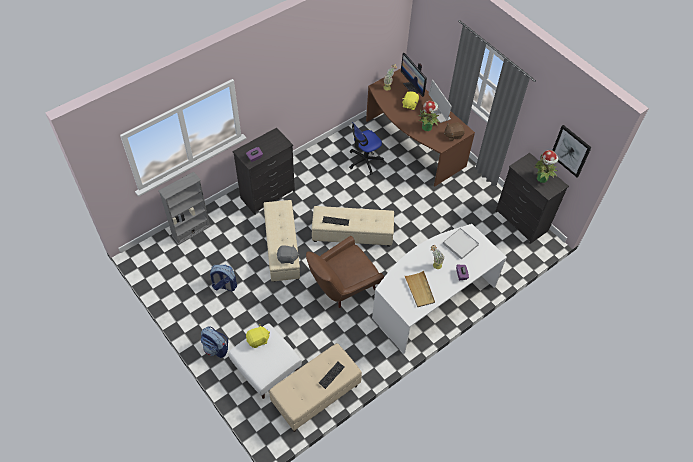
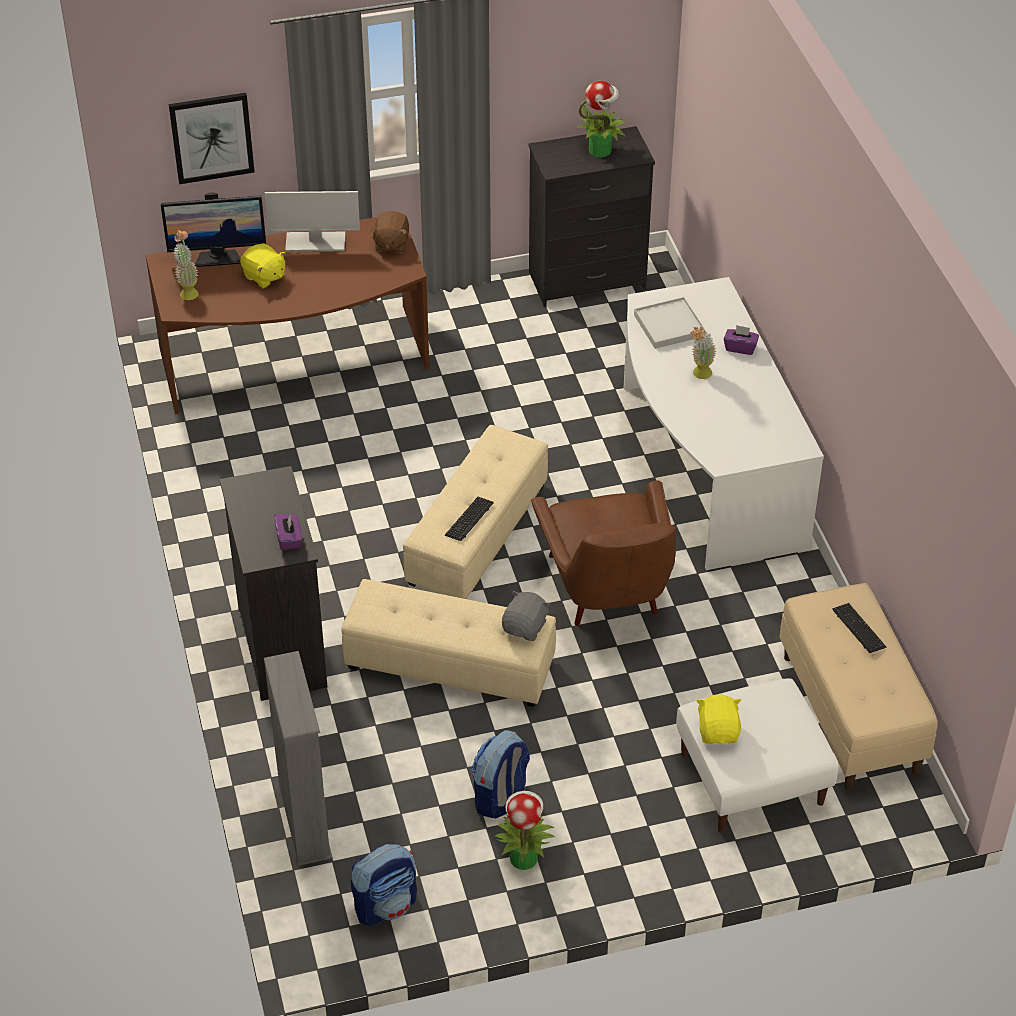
camera: 65 degrees left, 10 degrees down
backpack [201,326,228,358] -> backpack moved to [351,844,417,926]
office chair [349,122,384,175] -> none
beige tray [404,270,435,307] -> none
potted plant [418,101,440,131] -> potted plant moved to [495,791,555,870]
picture [552,125,592,177] -> picture moved to [169,93,255,184]

